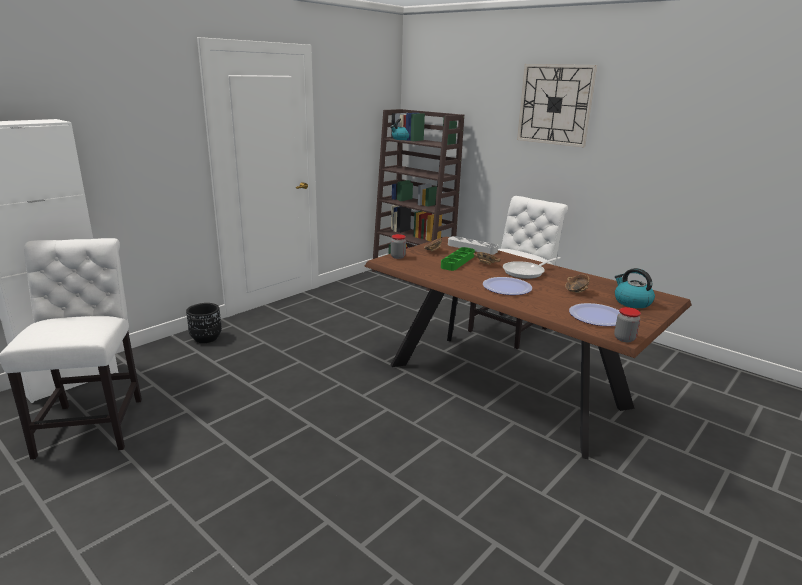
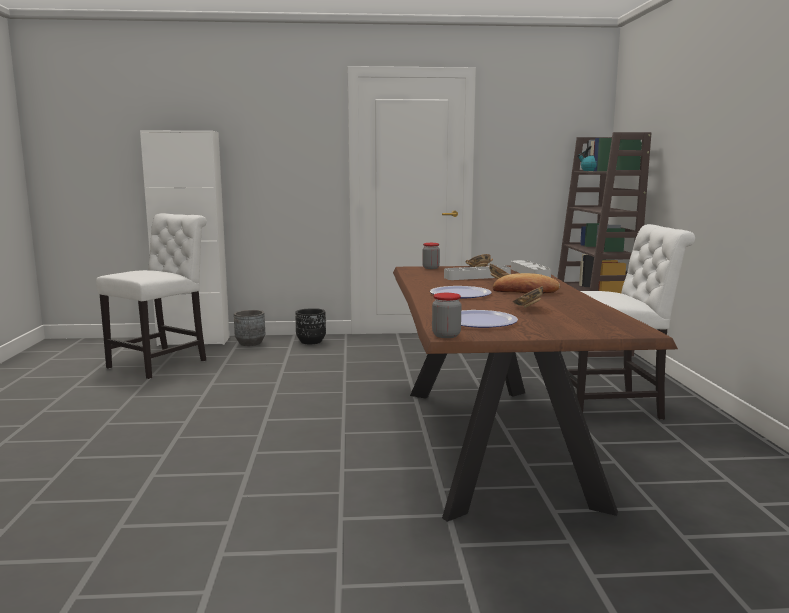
camera: 45 degrees right, 10 degrees down
green tray [441,247,475,271] -> grey tray [444,266,511,280]
frying pan [503,257,561,279] -> bread [493,273,560,294]
wall clock [517,64,597,147] -> none
kettle [615,268,655,308] -> none
none -> grey planter [234,310,265,346]

